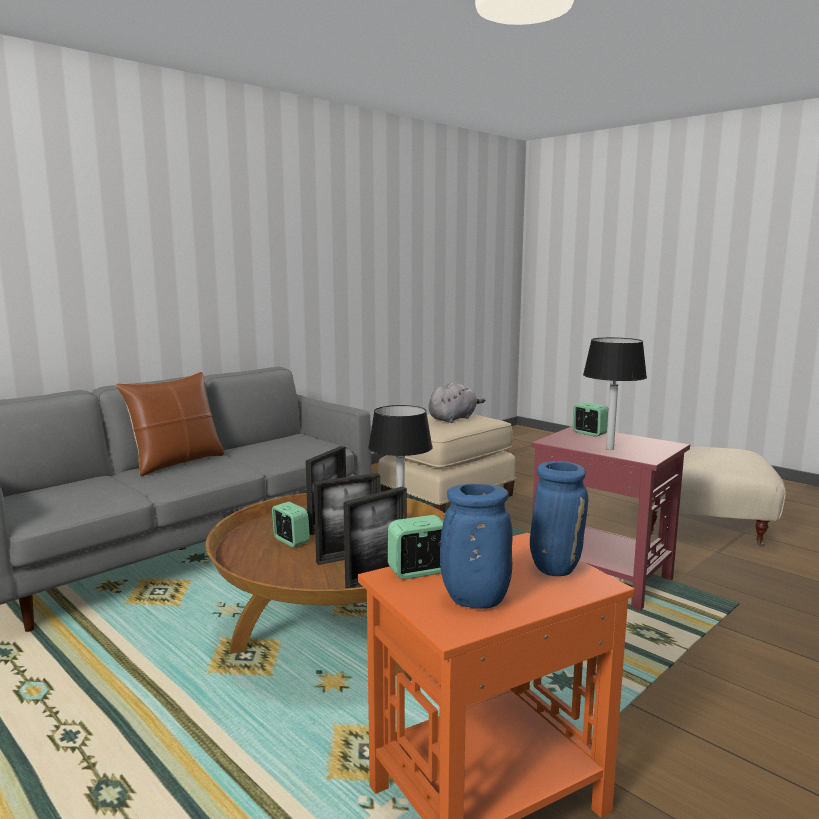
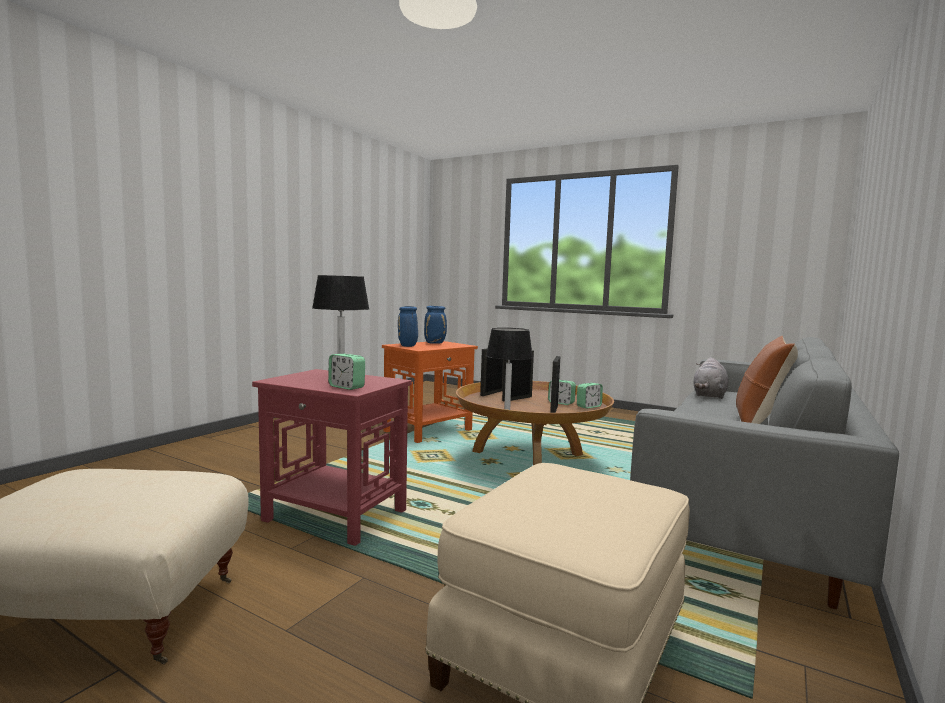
camera: 165 degrees right, 5 degrees down
alarm clock [388,515,443,579] -> alarm clock moved to [577,383,603,409]
grey plush toy [429,382,485,423] -> grey plush toy moved to [694,357,728,399]

